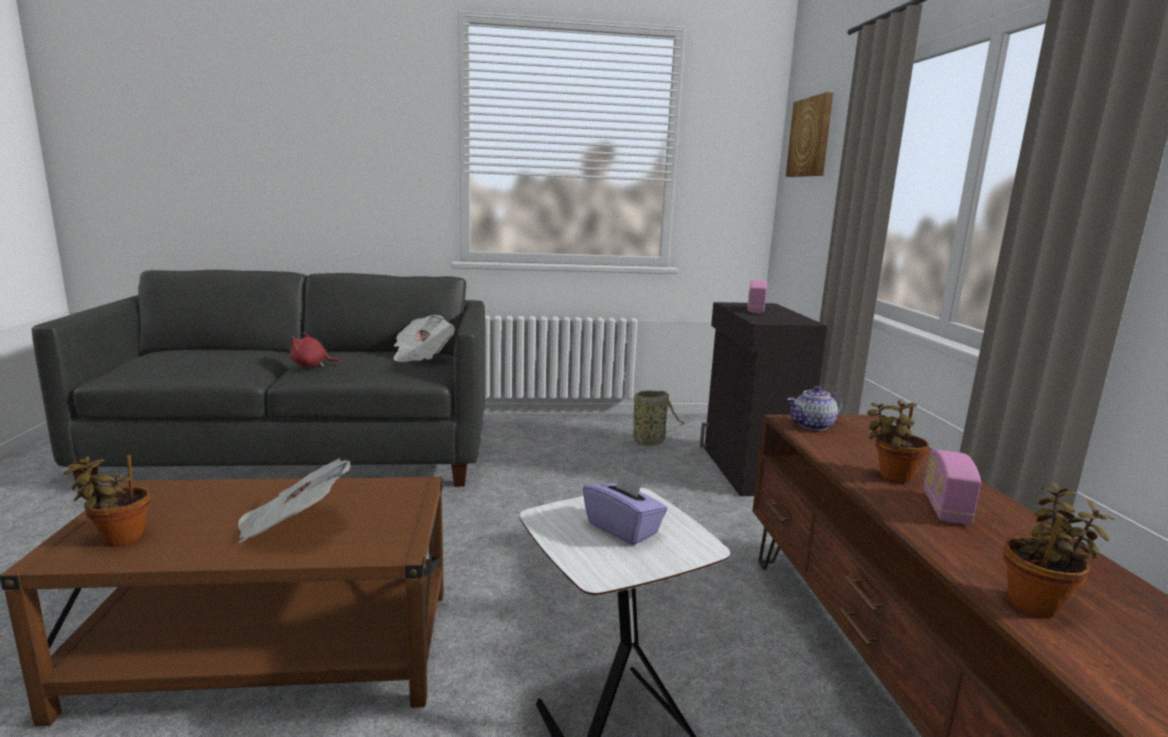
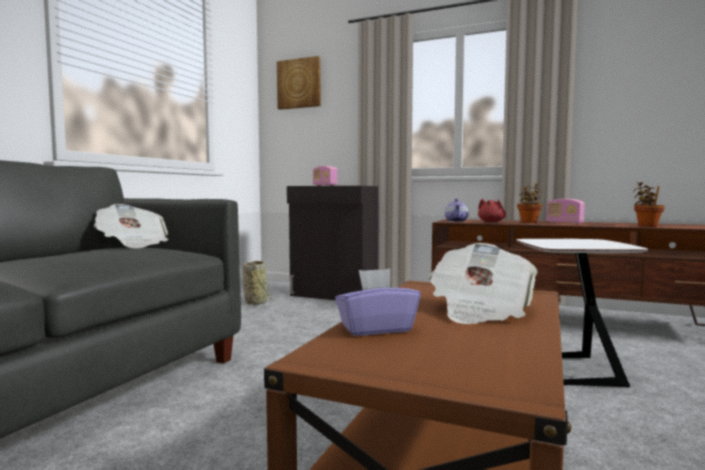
camera: 60 degrees left, 10 degrees down
potted plant [63,455,150,547] -> none
red plush toy [290,332,341,367] -> red plush toy moved to [478,199,506,222]
purple tissue box [583,468,667,545] -> purple tissue box moved to [335,269,421,336]

